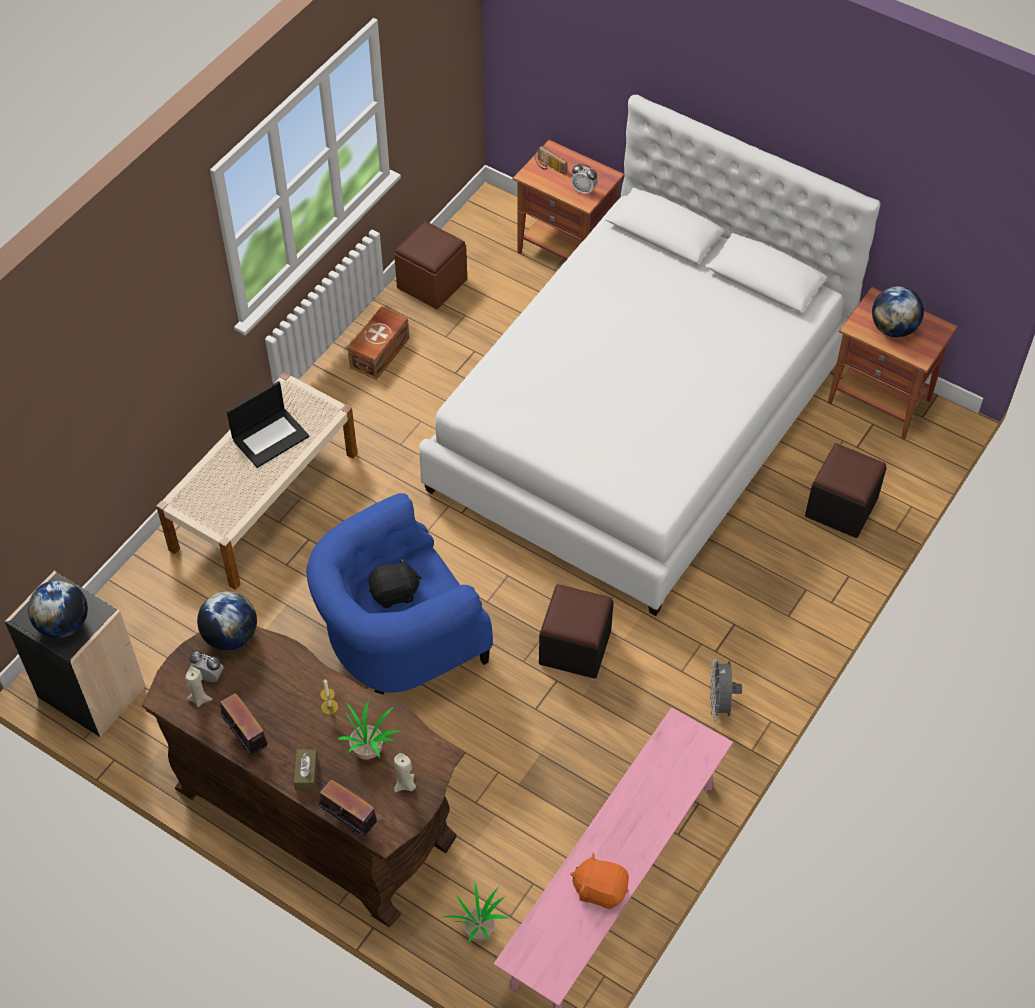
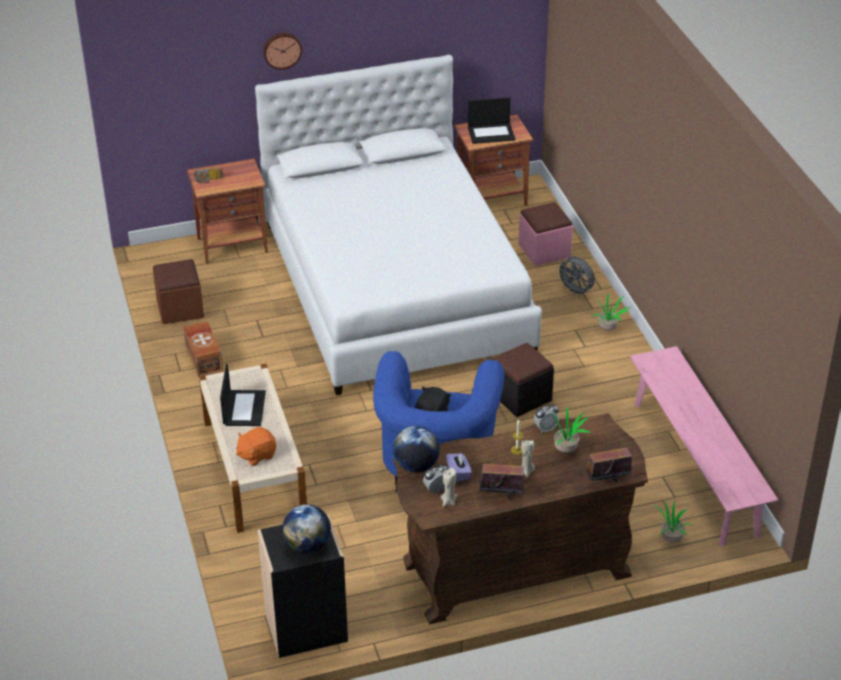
camera: 50 degrees left, 15 degrees down
brown tissue box [294,749,318,790] -> none
beige candle [394,753,416,792] -> beige candle moved to [521,440,535,477]
alarm clock [571,164,598,195] -> alarm clock moved to [534,403,559,433]
orange plush toy [571,852,629,909] -> orange plush toy moved to [236,427,276,466]
grey fan [710,656,742,720] -> grey fan moved to [556,256,595,297]
black ottoman [805,443,887,538] -> pink ottoman [519,202,573,266]
globe [872,286,924,337] -> laptop [468,97,515,144]
none -> wall clock [263,33,302,70]
none -> purple tissue box [446,452,472,482]
none -> potted plant [593,293,631,331]

